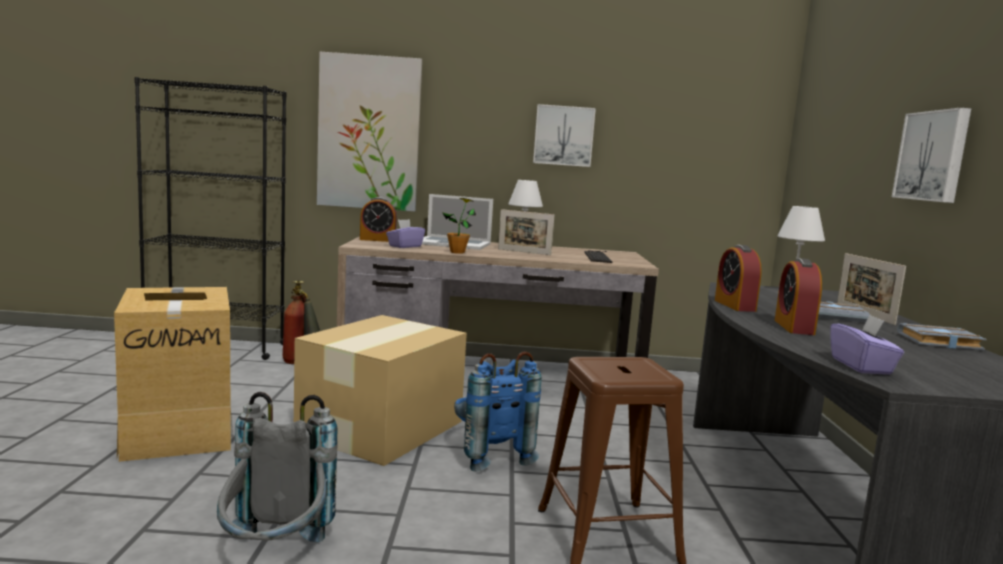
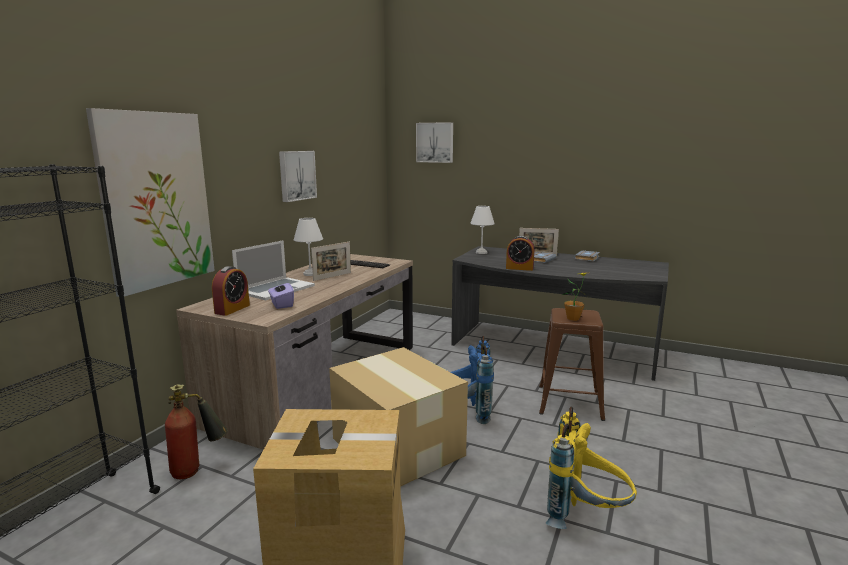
camera: 65 degrees left, 5 degrees up
grey backpack [217,392,338,543] -> yellow backpack [546,407,637,529]
potted plant [442,198,476,254] -> potted plant moved to [562,272,590,321]
alarm clock [774,258,822,335] -> none
purple tissue box [830,315,904,375] -> none
picture [892,108,971,203] -> picture moved to [416,122,453,163]

